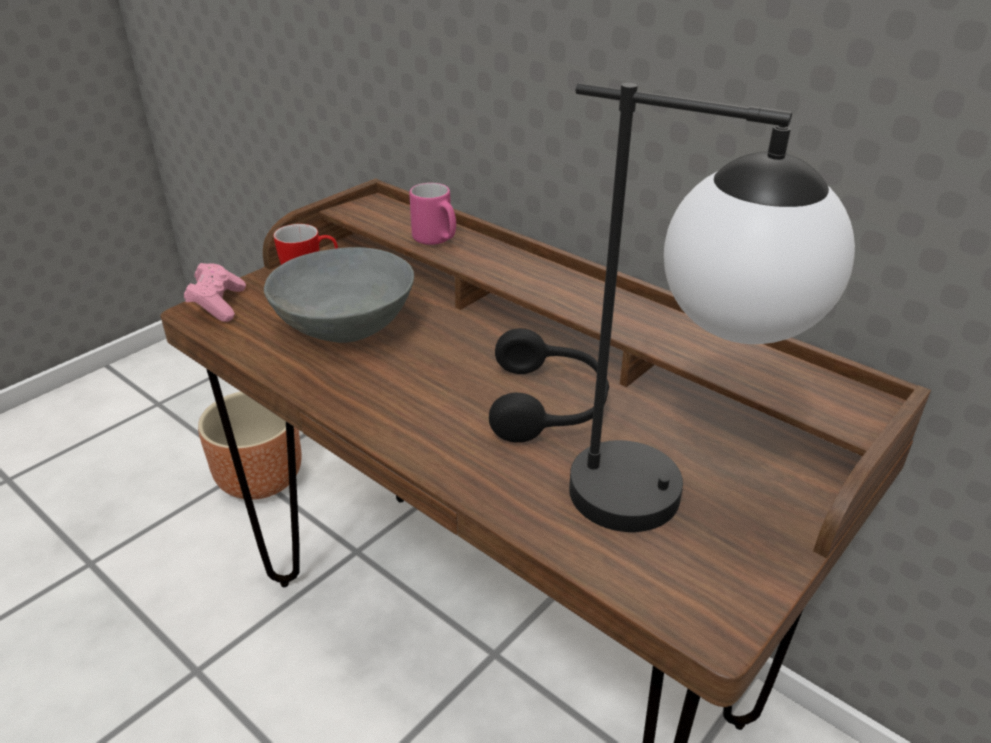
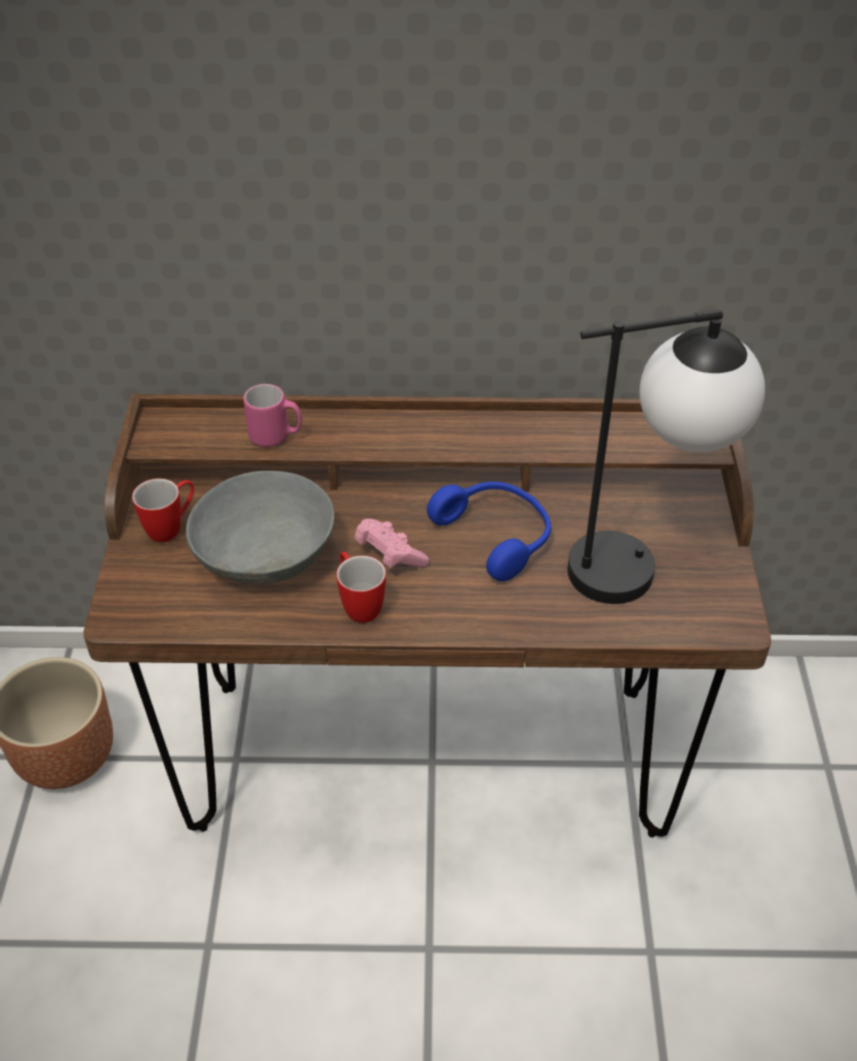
camera: 40 degrees left, 10 degrees up
pink game controller [184,263,246,322] -> pink game controller moved to [354,519,429,568]
black headphones [489,328,609,443] -> blue headphones [427,481,551,581]
none -> mug [336,552,386,623]

